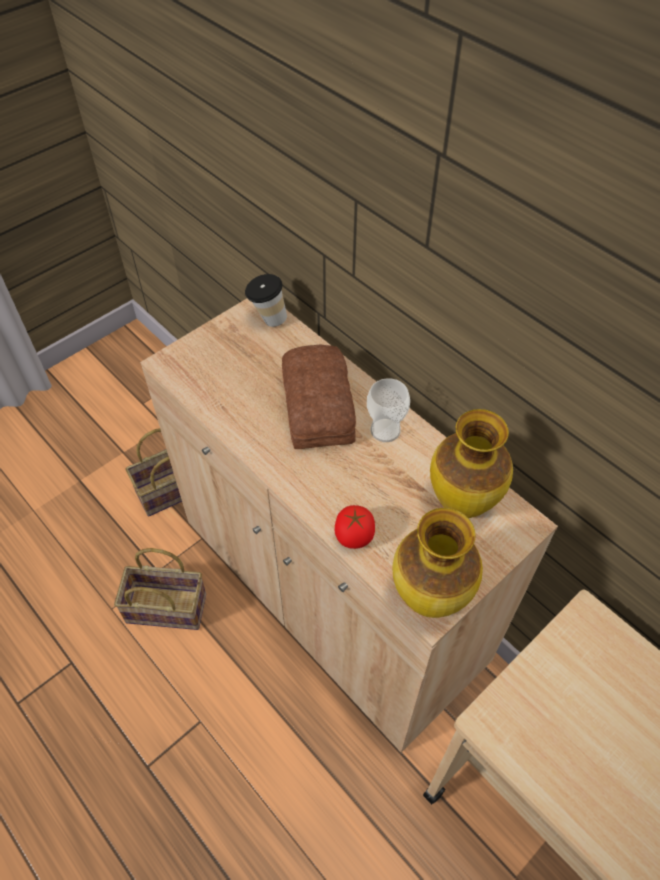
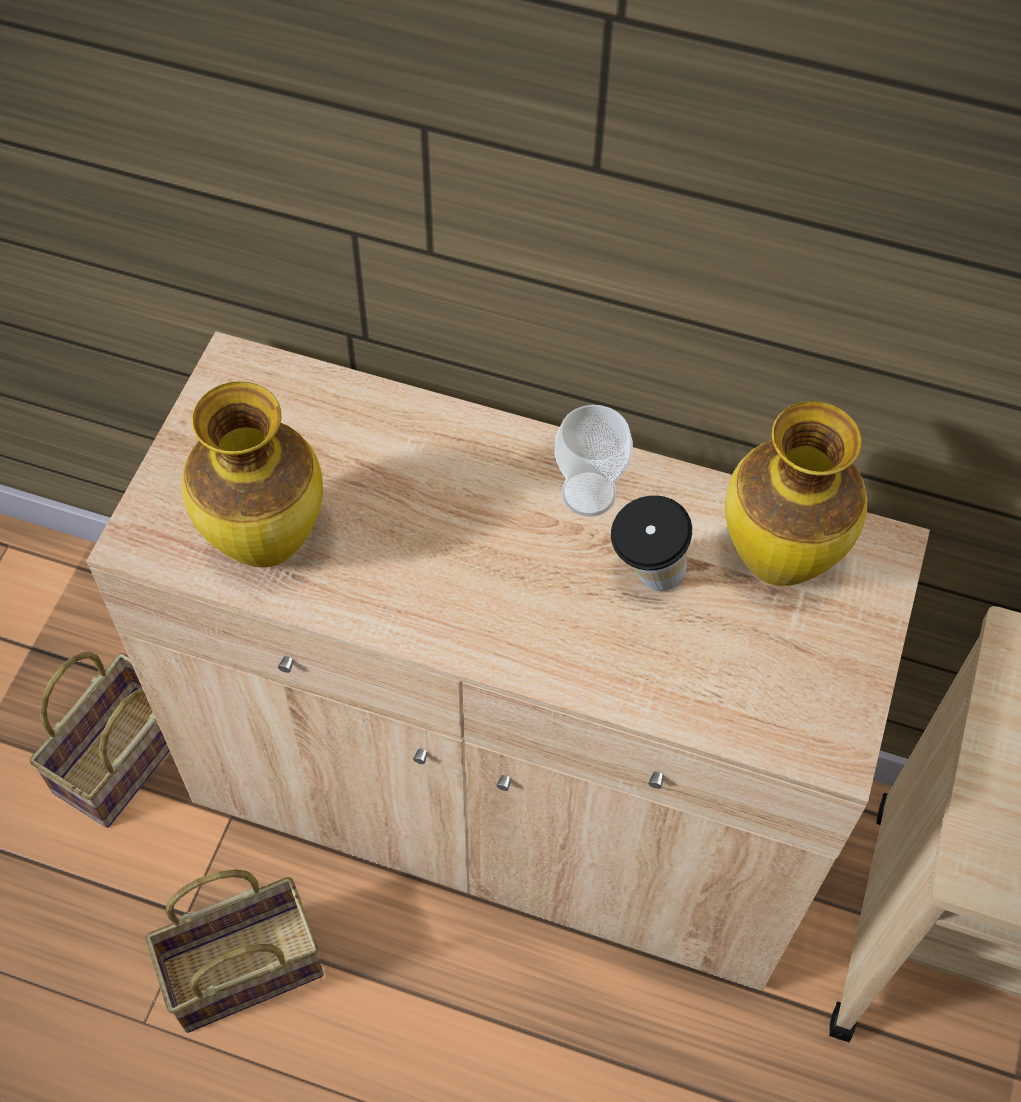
camera: 30 degrees left, 5 degrees up
cup [245,274,287,327] -> cup moved to [611,495,692,591]
bread [282,344,356,449] -> none
tomato [335,505,375,549] -> none
vase [392,508,483,618] -> vase moved to [182,381,323,568]

